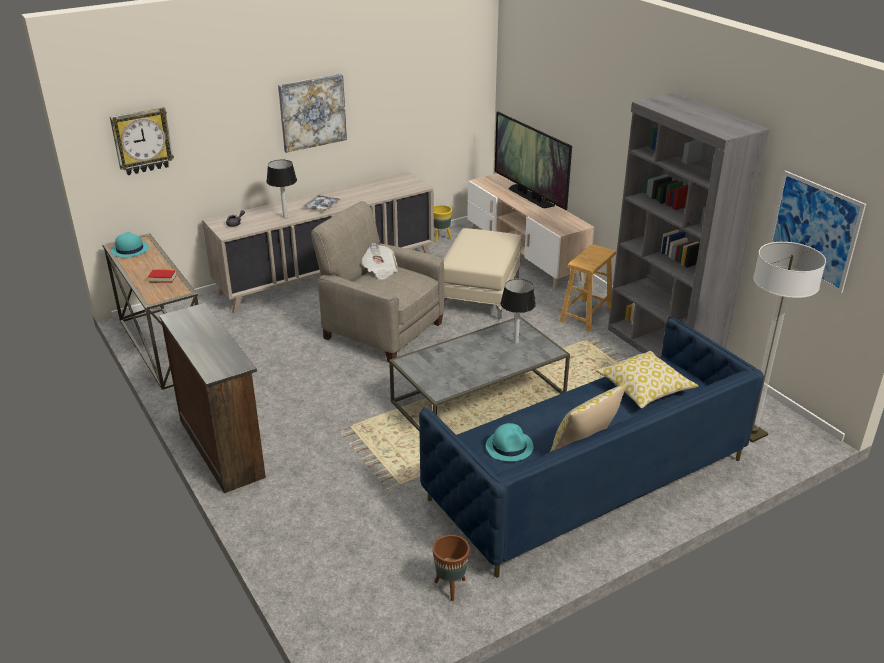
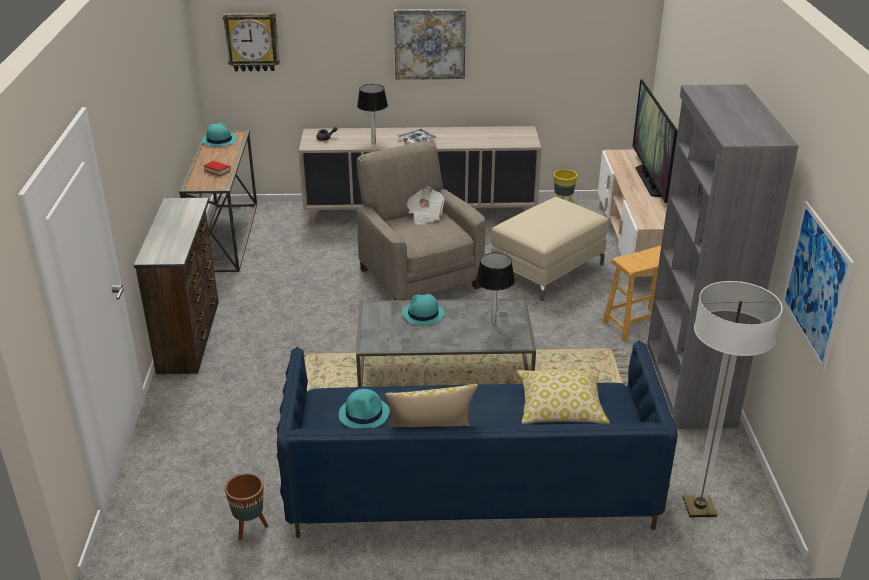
camera: 30 degrees right, 0 degrees up
none -> turquoise hat [402,294,445,325]

